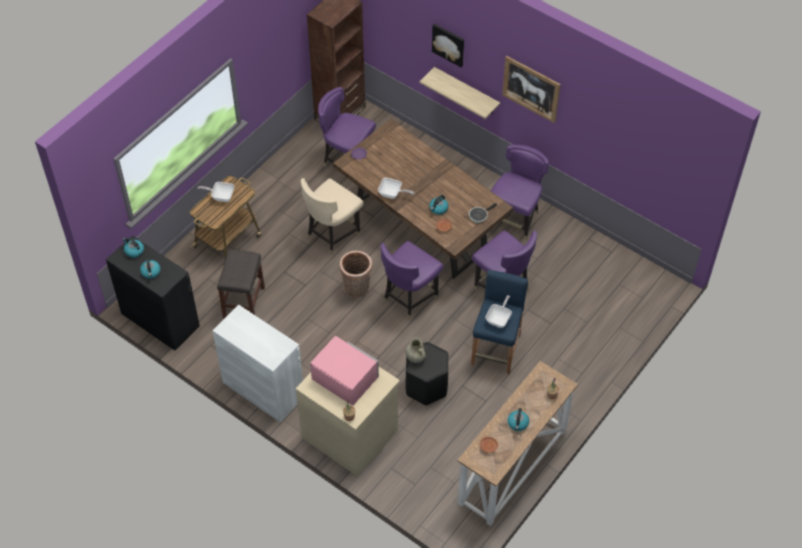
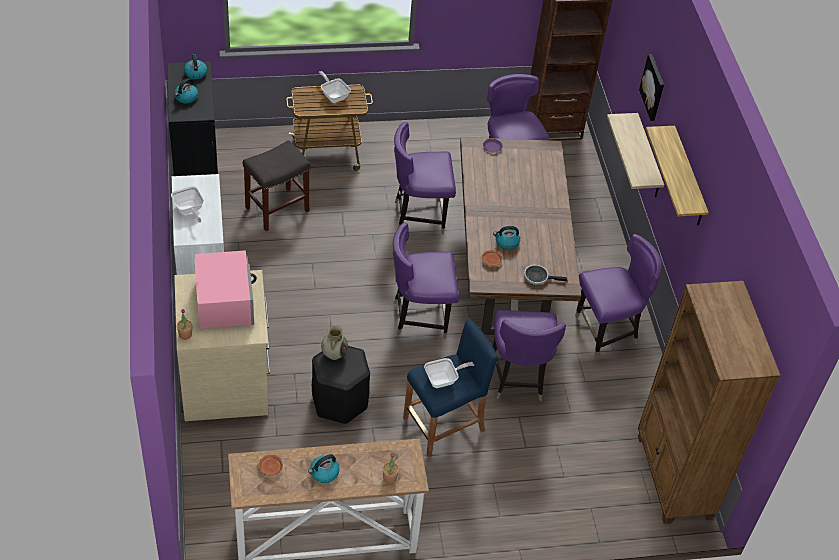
camera: 40 degrees right, 5 degrees down
beige chair [301,178,363,255] -> purple chair [394,122,456,234]
basket [340,251,372,298] -> none
frying pan [378,178,415,199] -> frying pan moved to [171,186,204,223]
picture [502,56,561,123] -> shelf [646,126,709,225]
none -> brown bookcase [638,281,781,524]

